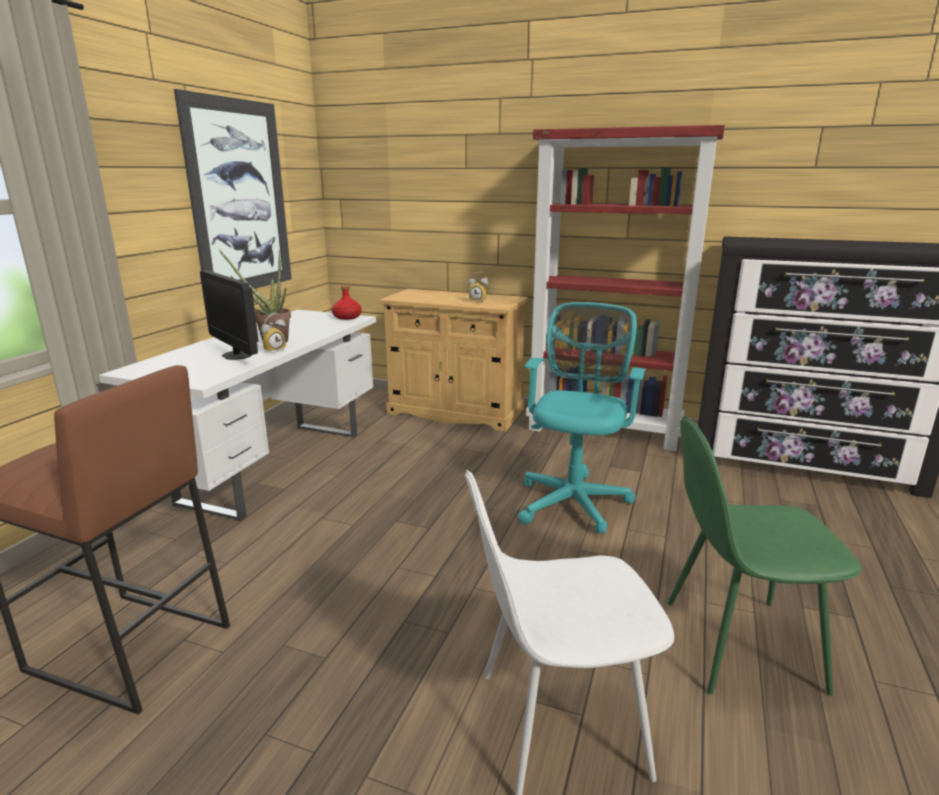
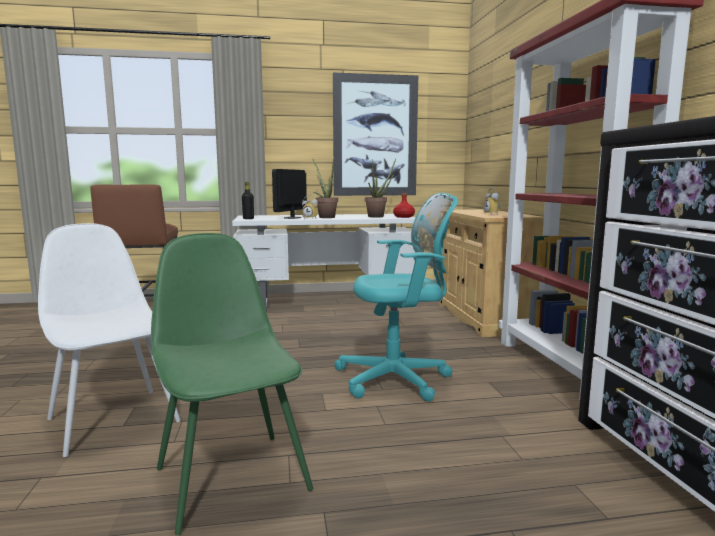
camera: 60 degrees right, 10 degrees down
none -> black bottle [242,182,254,219]
none -> potted plant [365,159,396,218]

